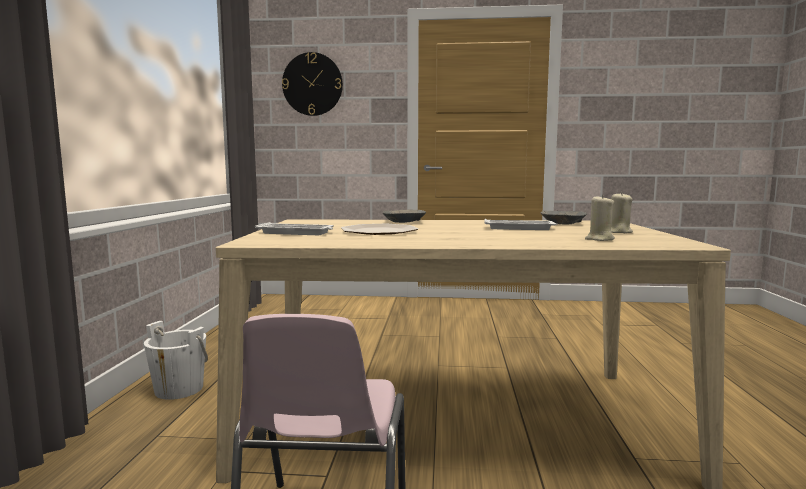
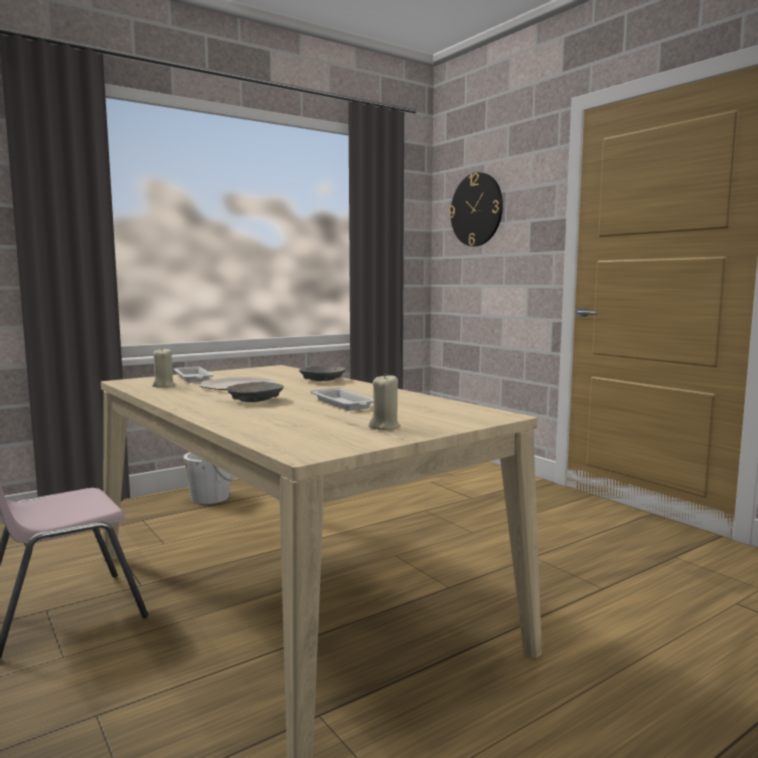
camera: 50 degrees right, 0 degrees up
grey bowl [541,211,587,224] -> grey bowl moved to [227,382,284,402]
beige candle [585,195,615,241] -> beige candle moved to [152,348,176,388]

